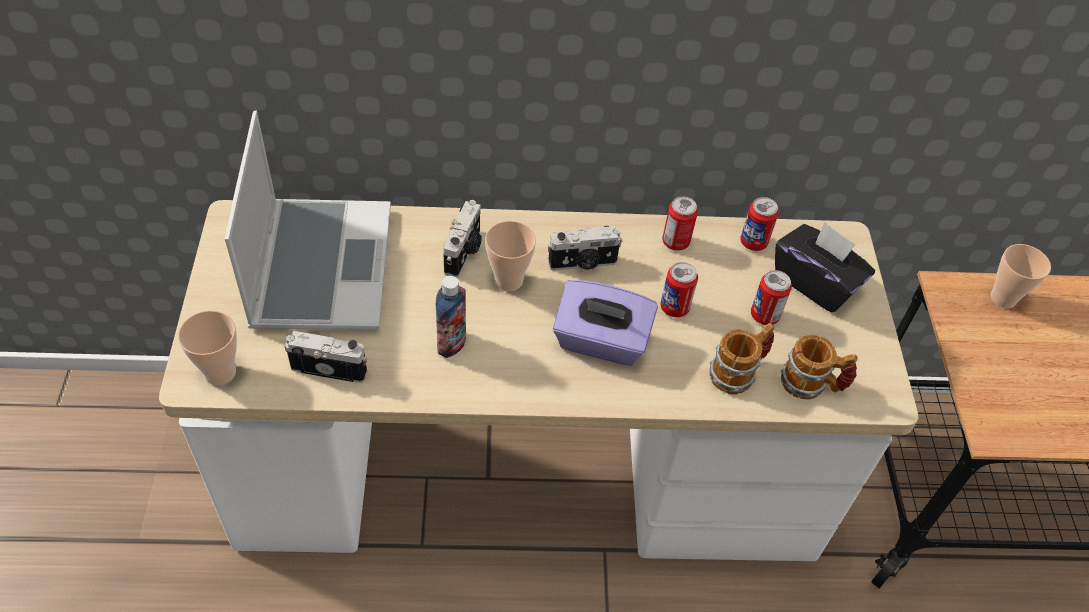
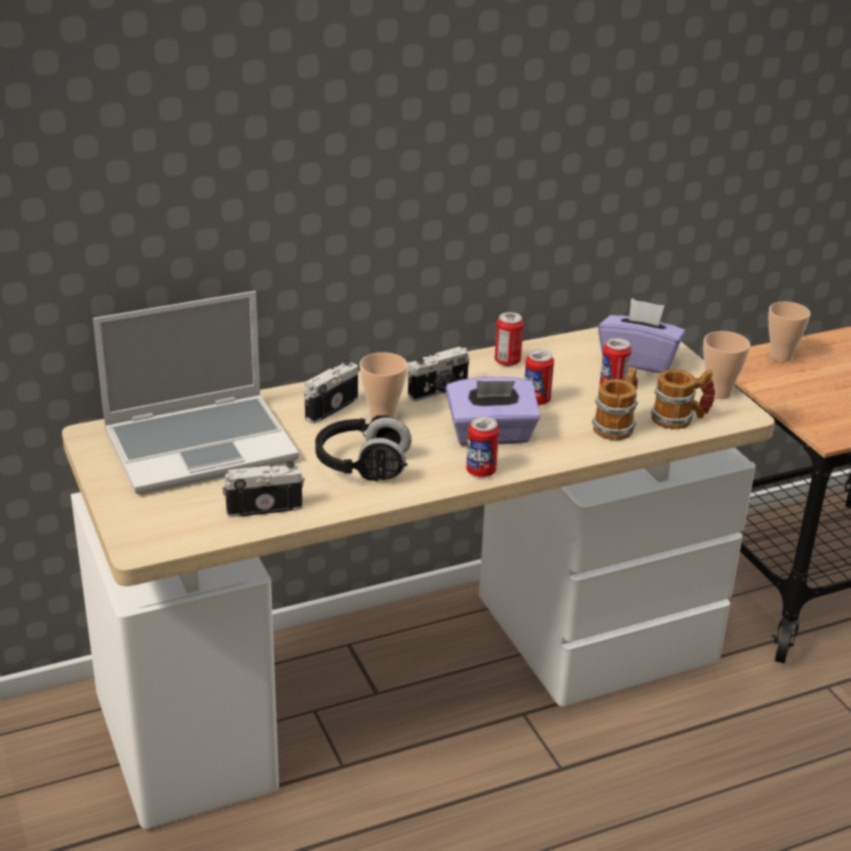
camera: 20 degrees left, 20 degrees down
cup [178,310,237,385] -> cup moved to [703,331,750,399]
laptop [225,110,391,330] -> laptop turned 90 degrees clockwise [93,291,299,495]
bottle [436,276,466,358] -> black headphones [315,415,411,481]
camera [443,200,482,278] -> camera turned 135 degrees counterclockwise [305,359,358,424]
can [740,197,779,251] -> can moved to [466,417,499,477]
black tissue box [775,222,875,312] -> purple tissue box [598,298,685,374]

